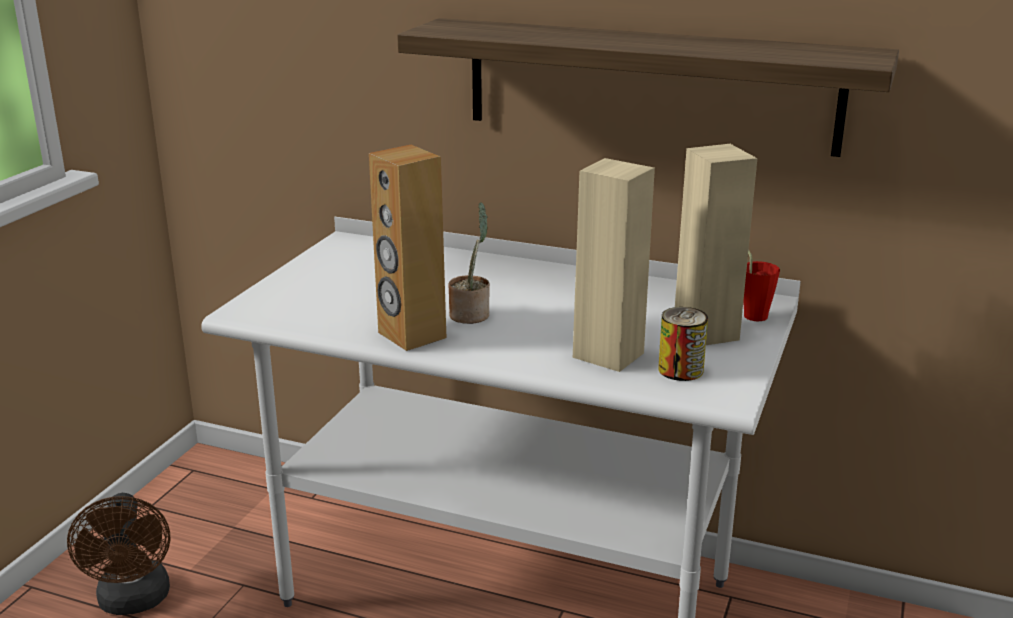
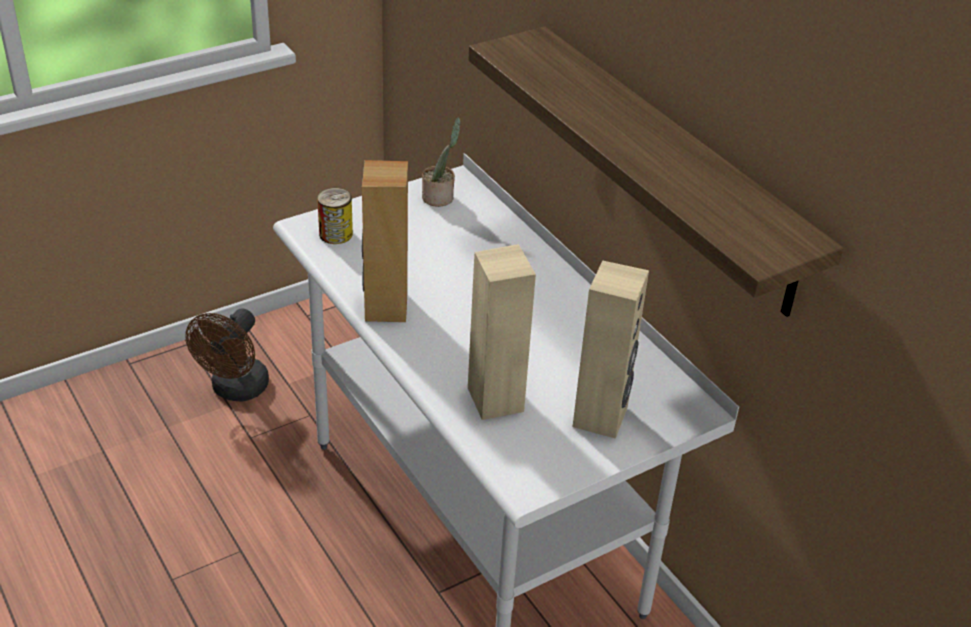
camera: 35 degrees right, 15 degrees up
potted plant [448,202,490,324] -> potted plant moved to [422,117,461,207]
can [658,307,708,381] -> can moved to [317,188,353,244]
red cup [743,250,780,321] -> none

